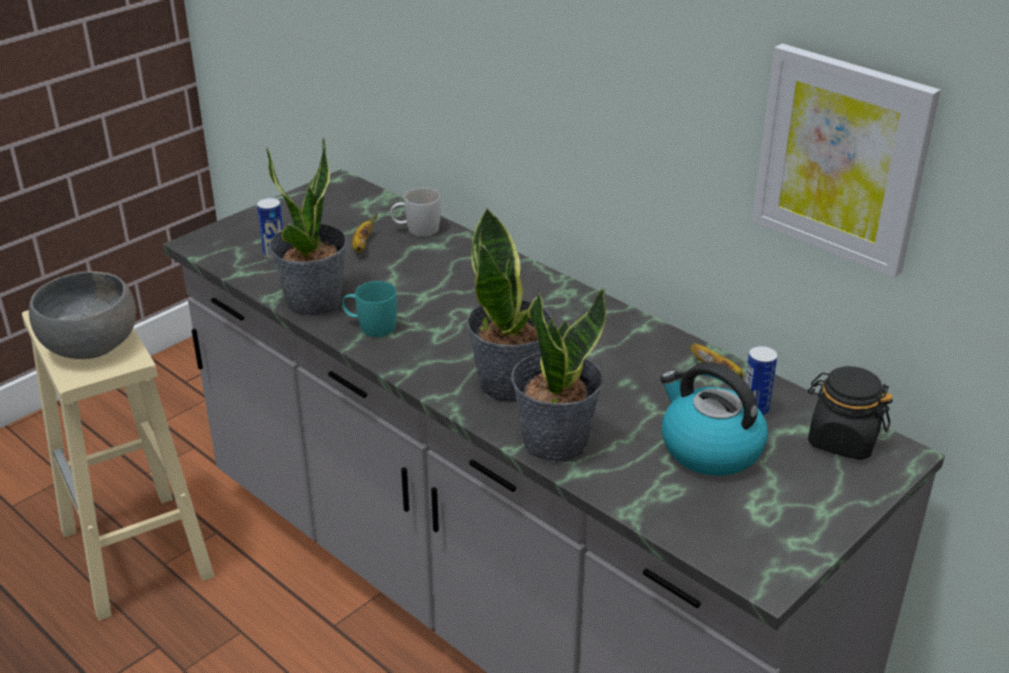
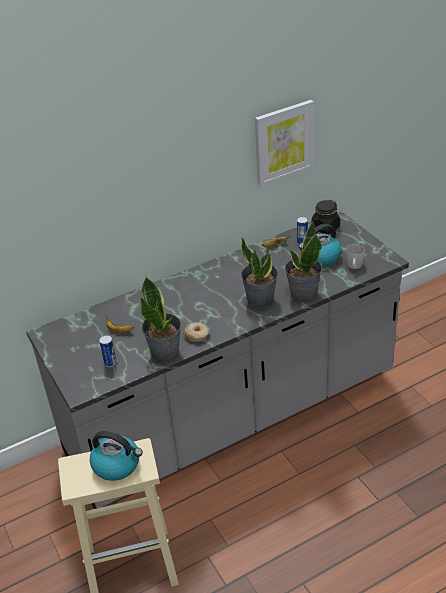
camera: 70 degrees left, 5 degrees up
grey bowl [29,271,136,359] -> kettle [90,431,143,481]
turquoise mug [342,281,397,337] -> donut [184,322,209,342]
white mug [390,188,441,237] -> white mug moved to [346,244,365,269]

